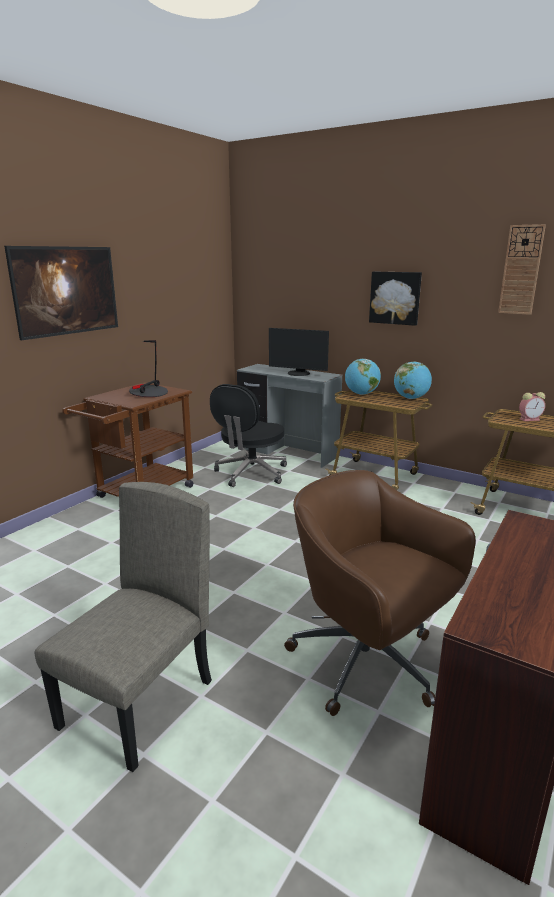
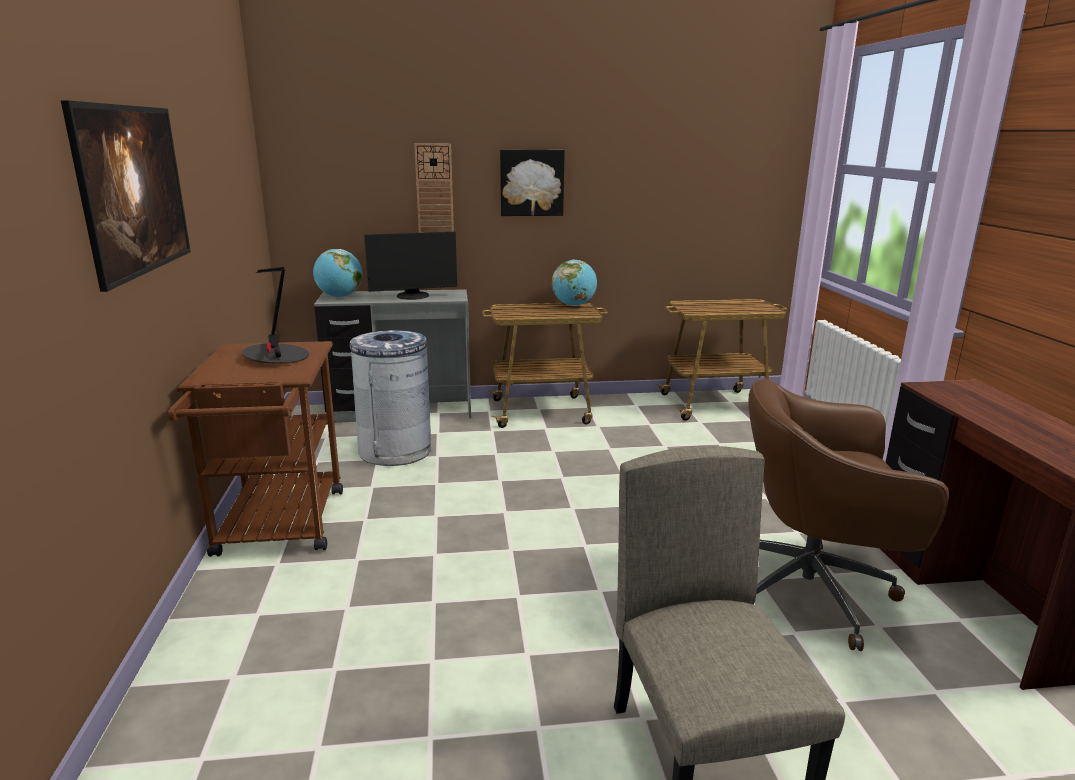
camera: 40 degrees left, 0 degrees up
black office chair [210,384,287,487] -> grey trash can [349,330,431,466]
globe [345,359,381,395] -> globe moved to [313,249,362,298]
wall clock [498,224,546,315] -> wall clock moved to [414,143,454,233]
alarm clock [519,392,545,421] -> none

